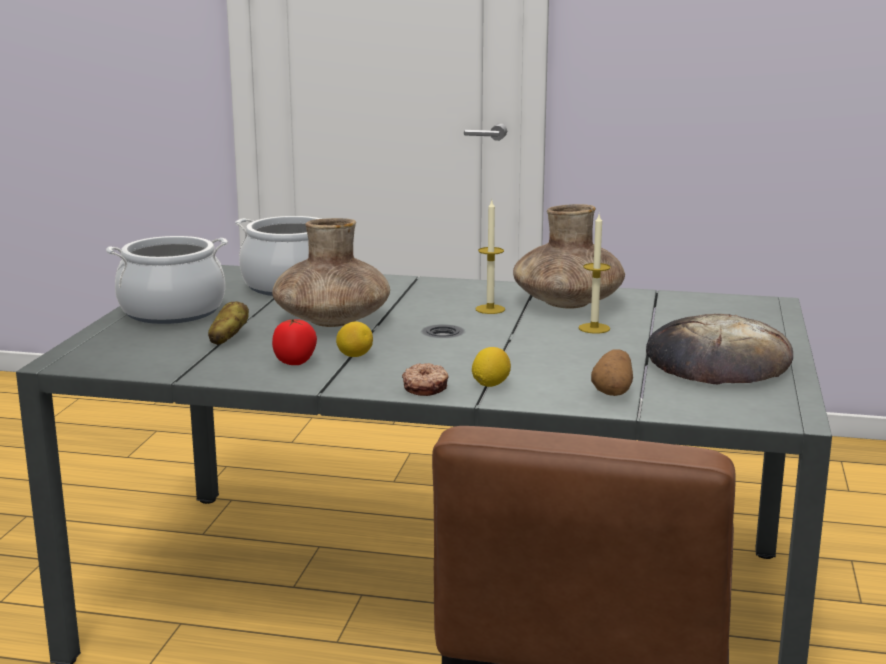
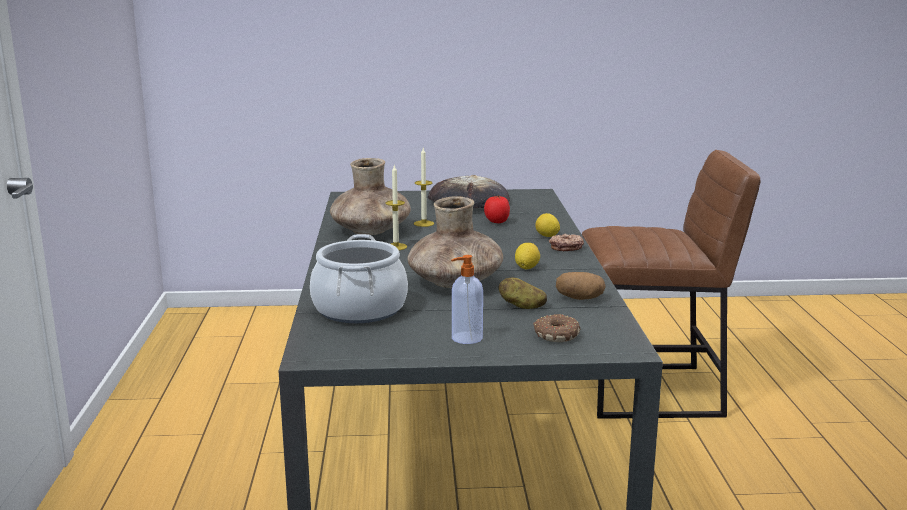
camera: 105 degrees left, 0 degrees up
cooking pot [106,236,228,324] -> soap dispenser [451,255,483,344]
tomato [272,319,317,365] -> tomato moved to [484,195,510,223]
potato [591,349,633,396] -> potato moved to [556,272,606,300]
none -> donut [533,314,581,342]

